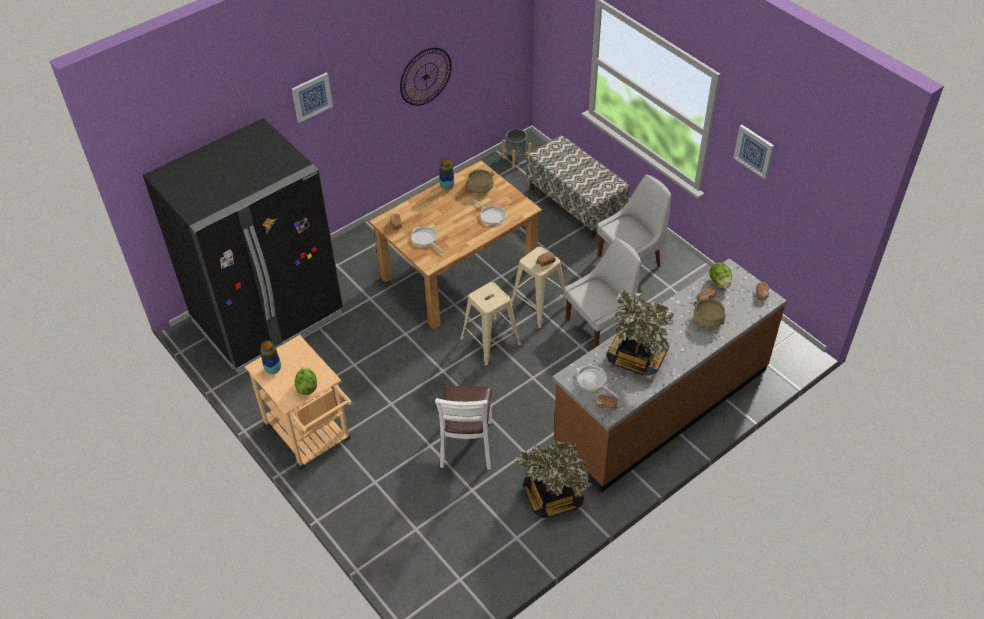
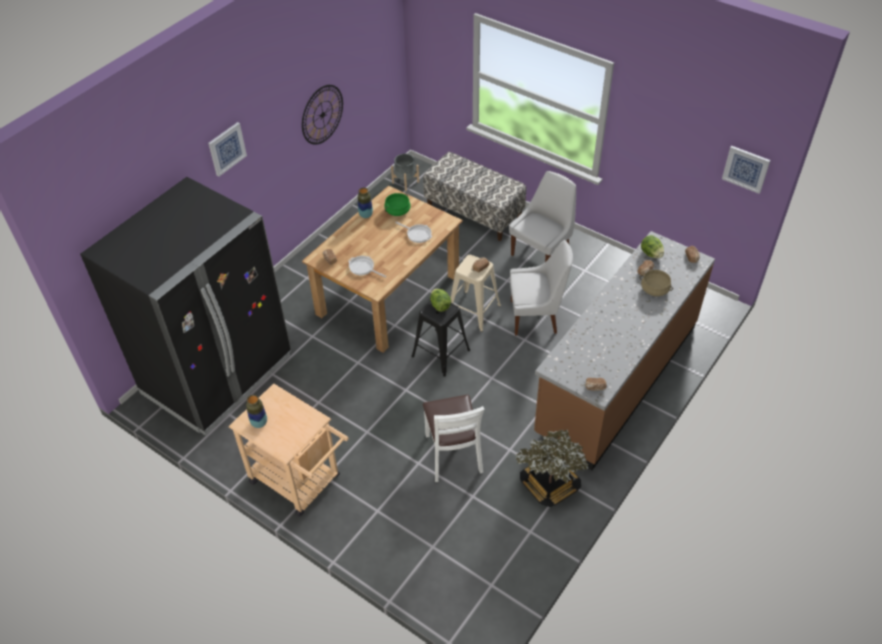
camera: 15 degrees left, 0 degrees up
lettuce [294,367,317,395] -> lettuce moved to [430,289,451,312]
beige stool [460,282,521,366] -> black stool [411,301,470,377]
beige cooking pot [465,169,494,193] -> green cooking pot [384,193,411,216]
white chair [564,238,641,348] -> white chair turned 45 degrees clockwise [510,240,573,335]
frying pan [577,366,620,399] -> none
potted plant [606,290,675,376] -> none
picture [733,125,774,179] -> picture moved to [722,146,771,194]

